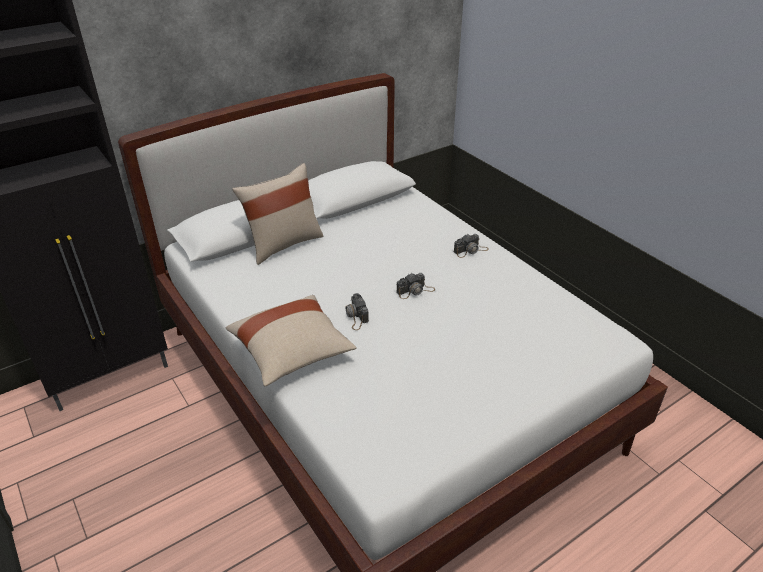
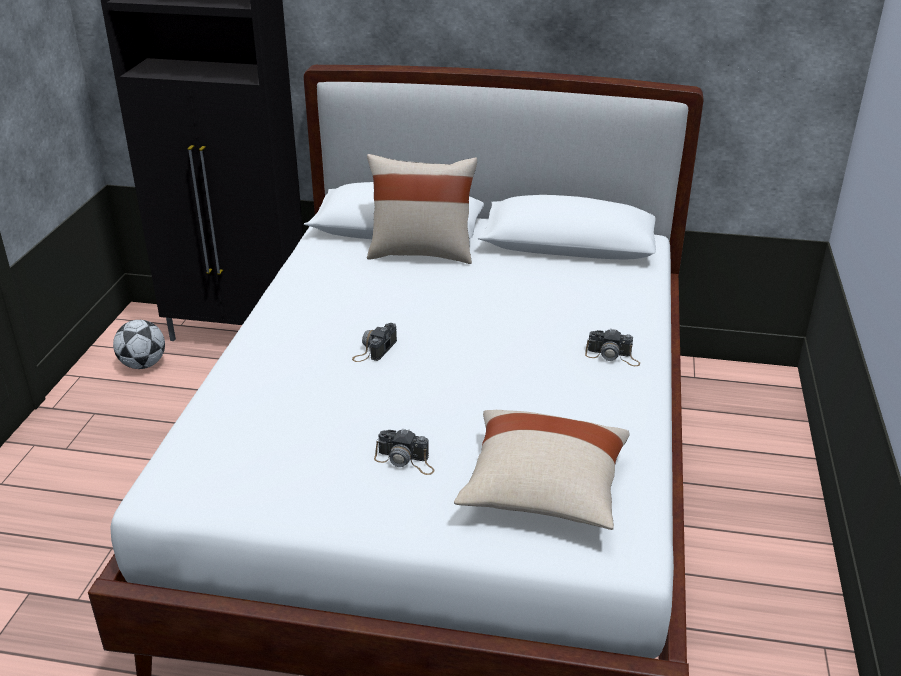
camera: 45 degrees right, 5 degrees down
beige pillow [226,295,356,386] -> beige pillow moved to [454,410,629,530]
camera [396,273,435,299] -> camera moved to [374,428,434,475]
none -> football [113,320,165,369]

